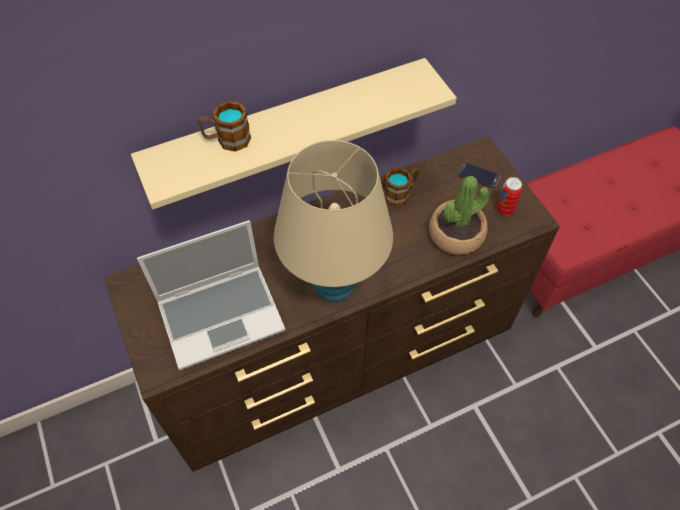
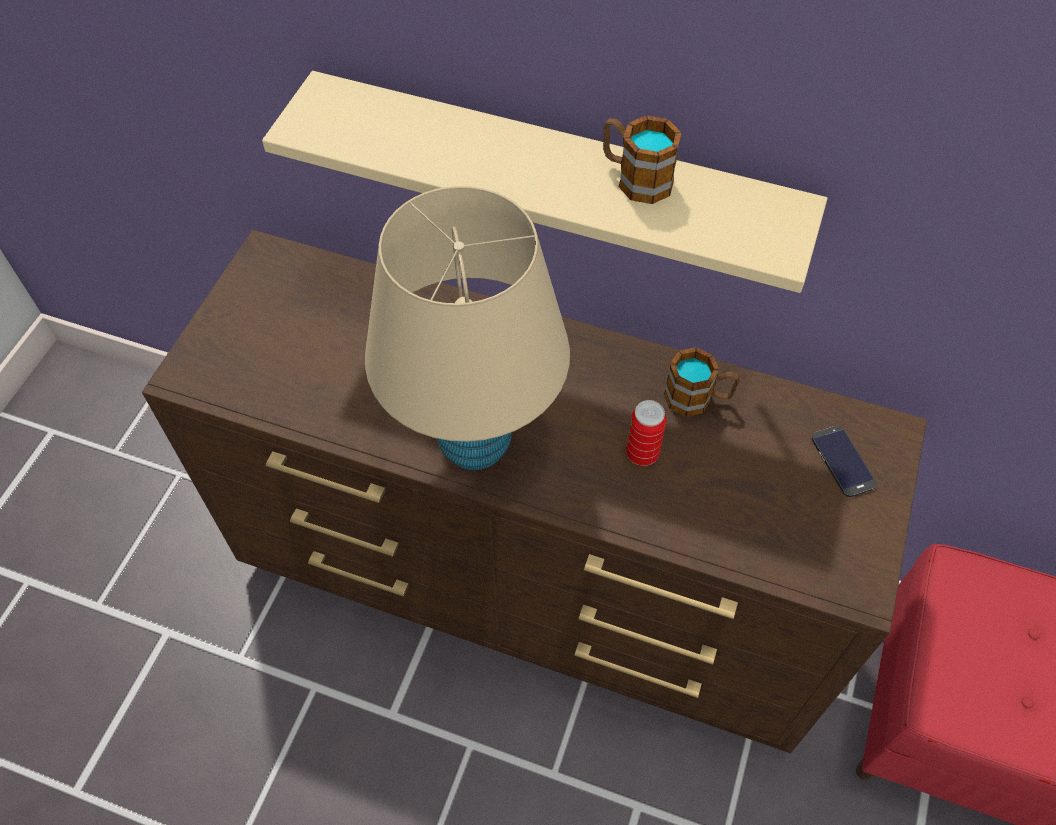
camera: 45 degrees right, 0 degrees up
laptop [137,220,286,370] -> none
mug [198,101,251,152] -> mug moved to [603,115,682,204]
potted plant [429,176,489,255] -> none
can [496,177,522,215] -> can moved to [626,400,667,466]

